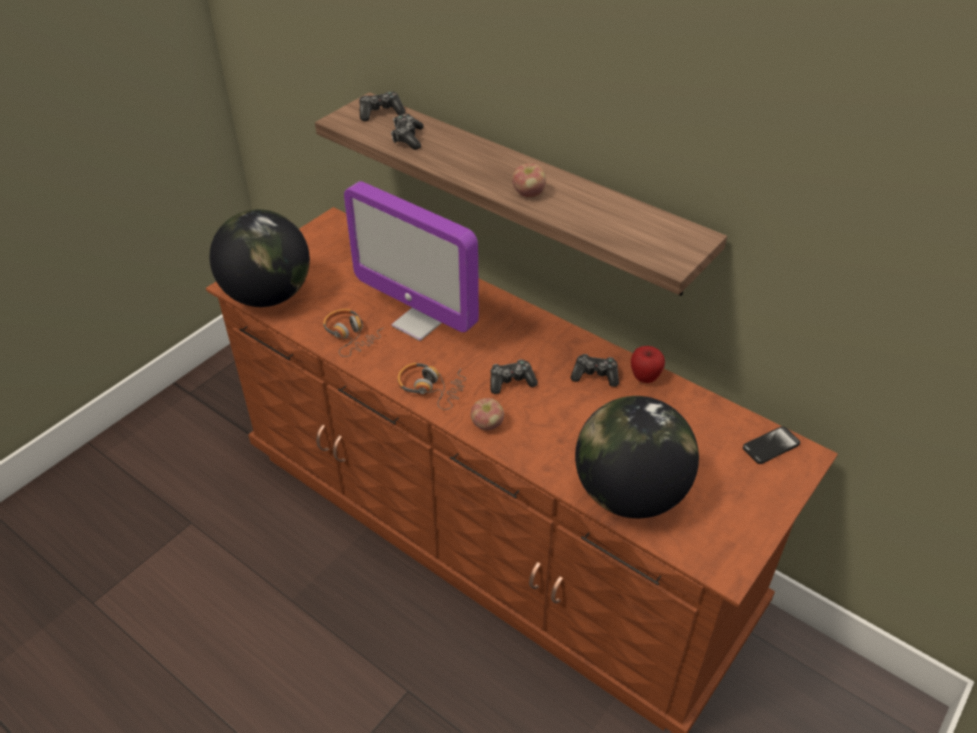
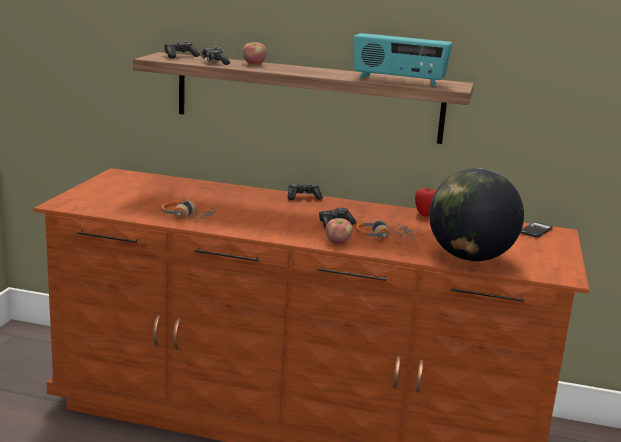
camera: 25 degrees left, 25 degrees down
globe [210,209,310,307] -> none
monitor [344,181,479,341] -> none
headphones [397,363,466,410] -> headphones moved to [356,220,415,240]
apple [512,163,546,197] -> apple moved to [242,42,267,65]
game controller [570,354,619,387] -> game controller moved to [288,183,323,200]
none -> radio [353,33,452,86]

